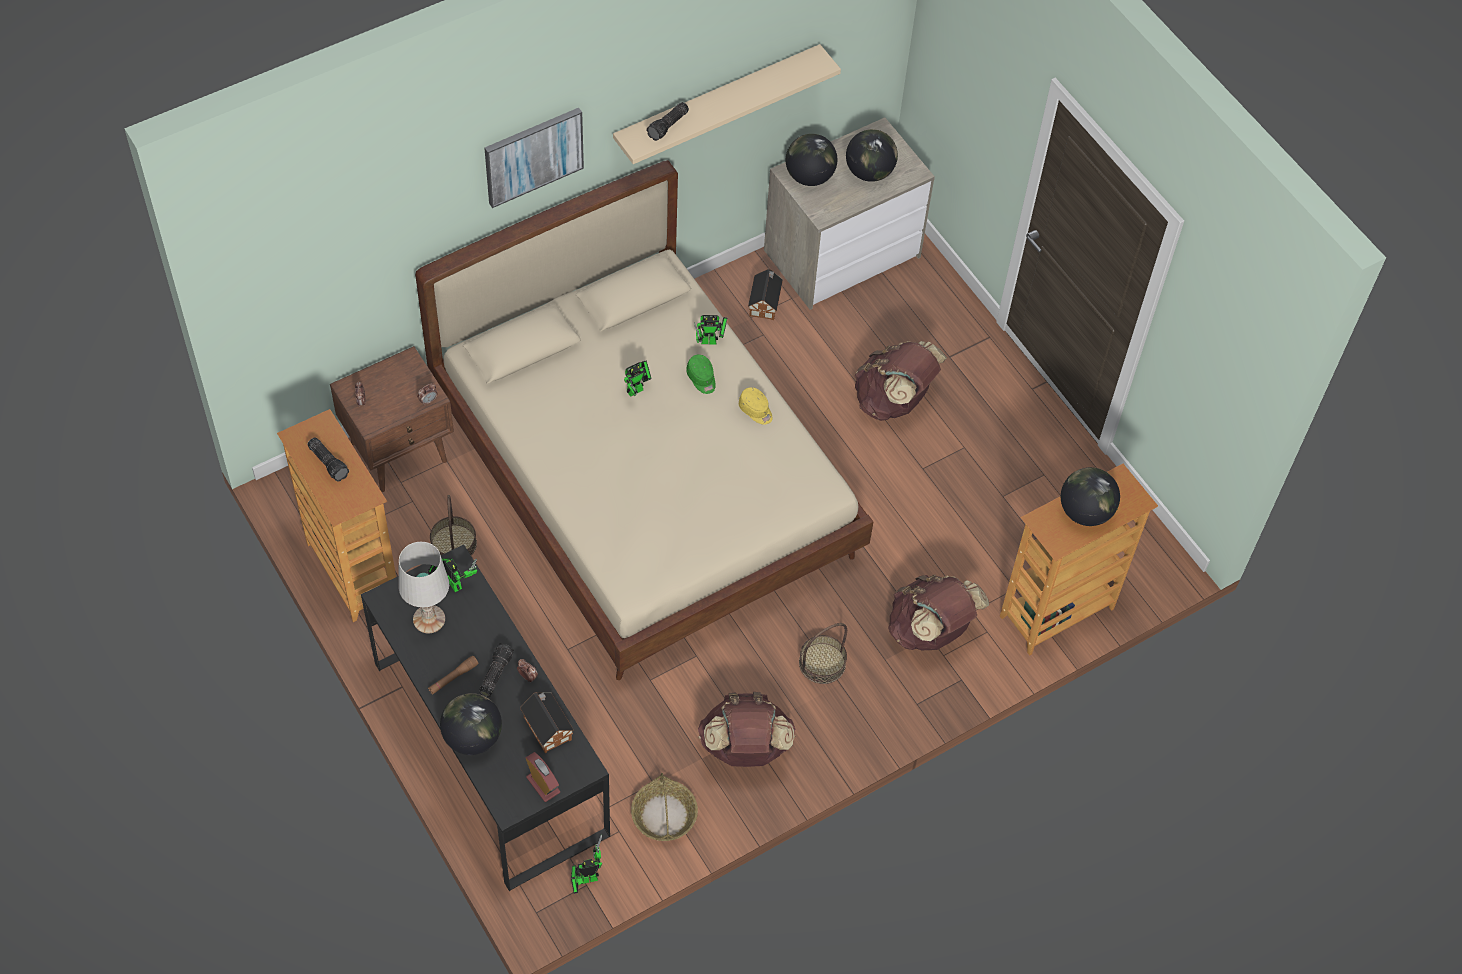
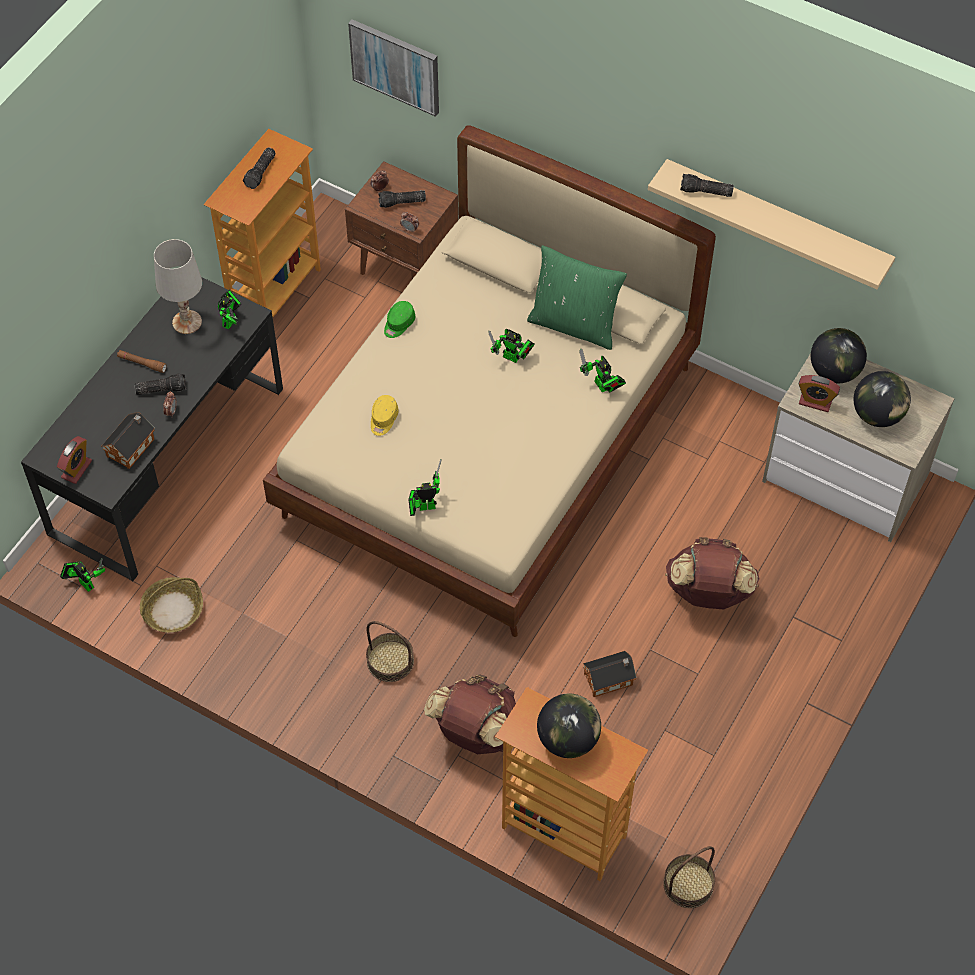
camera: 65 degrees right, 0 degrees up
basket [430,495,477,556] -> basket moved to [663,846,715,908]
globe [440,693,502,755] -> none
picture [484,108,584,208] -> picture moved to [348,19,439,117]
green cap [686,355,716,394] -> green cap moved to [384,301,415,338]
brown backpack [698,692,795,767] -> none
yellow cap [739,387,773,425] -> yellow cap moved to [371,395,399,436]
toy house [748,269,783,320] -> toy house moved to [583,651,637,697]
none -> flashlight [378,190,426,208]
none -> toy robot [408,459,441,516]
none -> green pillow [527,245,627,350]
none -> alarm clock [798,375,840,412]

